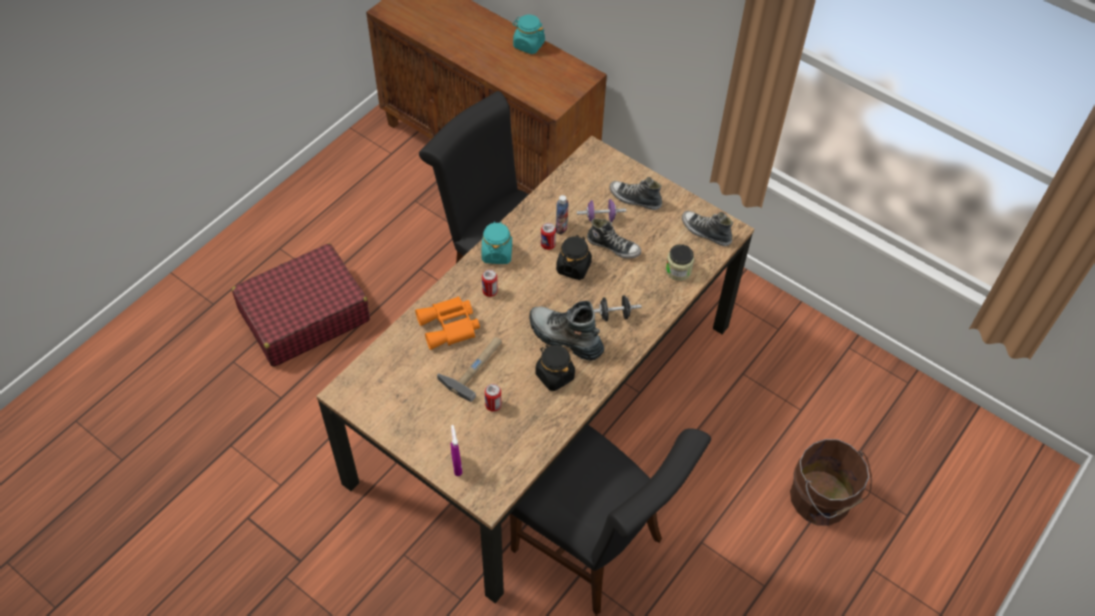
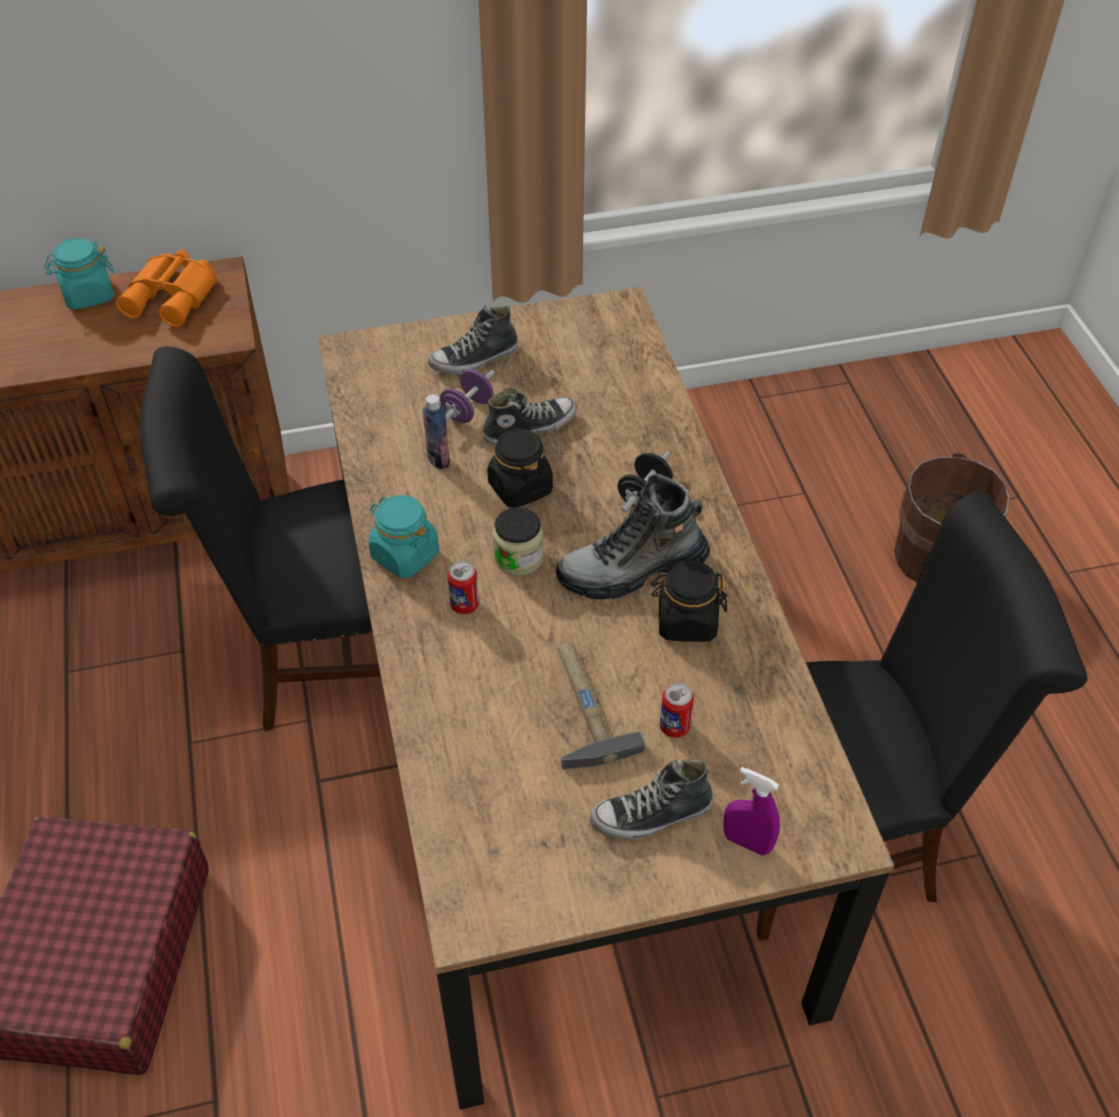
camera: 50 degrees left, 5 degrees down
orange binoculars [415,296,480,350] -> orange binoculars moved to [116,249,218,327]
can [541,223,556,250] -> none
jar [666,244,694,281] -> jar moved to [493,507,543,576]
shoe [682,211,733,246] -> shoe moved to [590,760,713,840]

